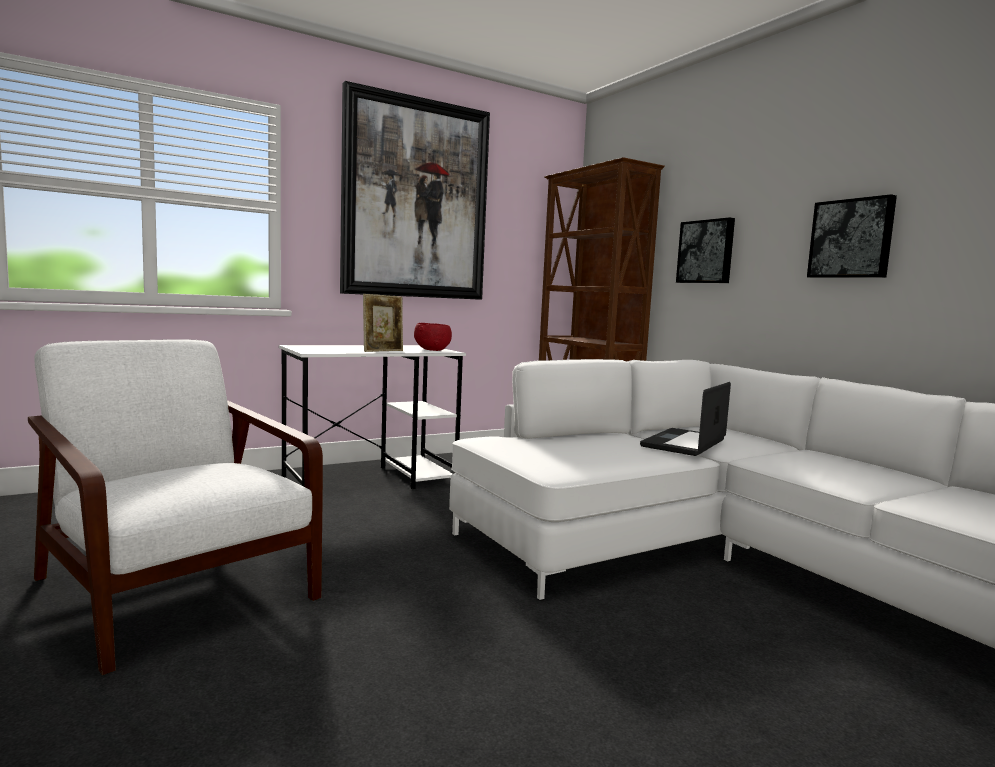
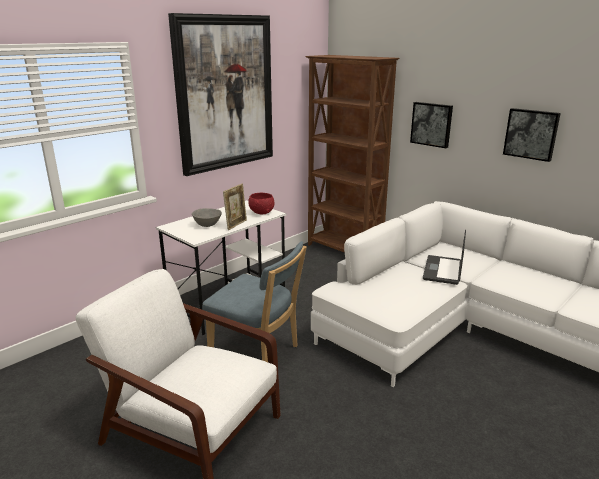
camera: 15 degrees left, 15 degrees up
none -> grey bowl [192,208,222,227]
none -> blue chair [202,241,307,362]

